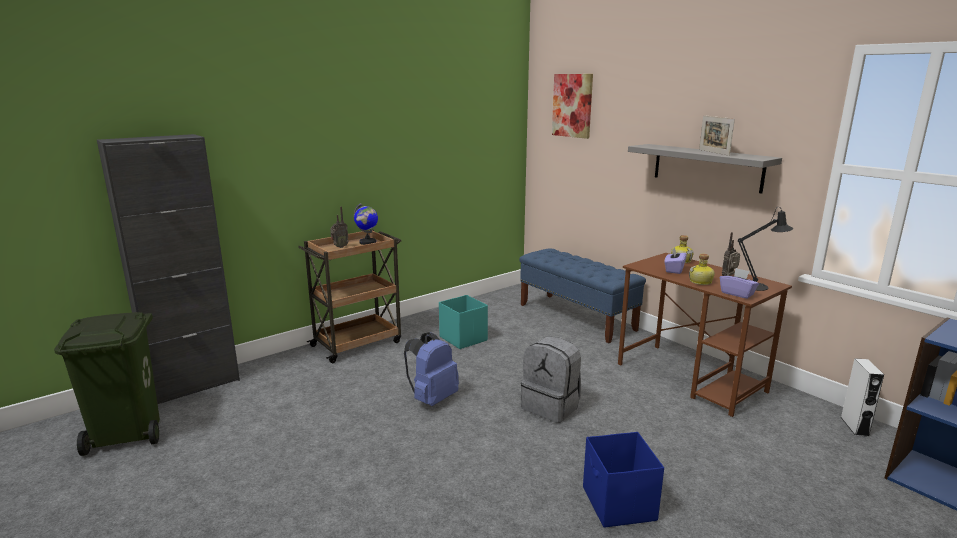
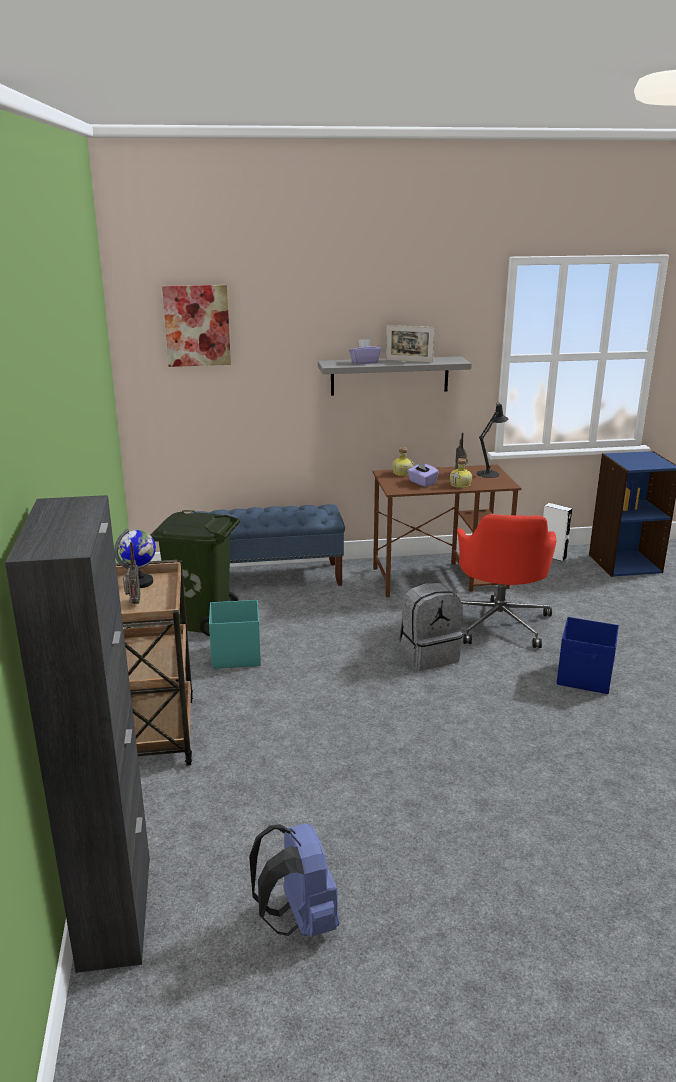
camera: 60 degrees left, 5 degrees up
green trash can [54,312,160,456] -> green trash can moved to [150,510,240,636]
blue backpack [404,332,459,406] -> blue backpack moved to [249,824,340,937]
purple tissue box [720,268,759,299] -> purple tissue box moved to [349,339,381,364]
none -> red office chair [457,514,556,648]

